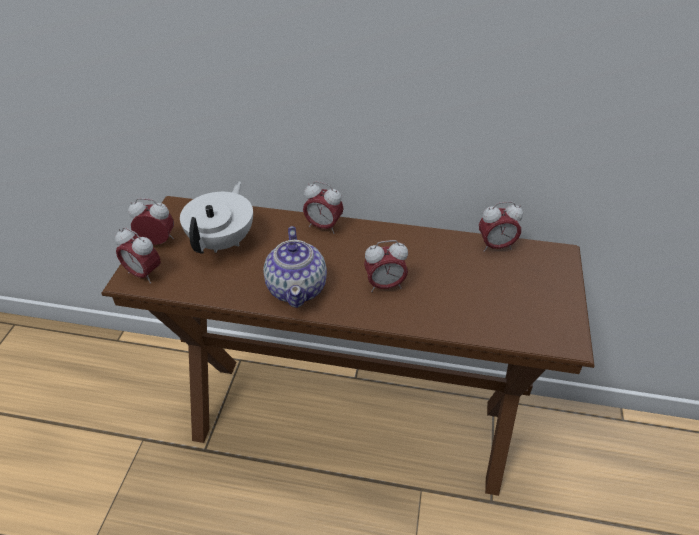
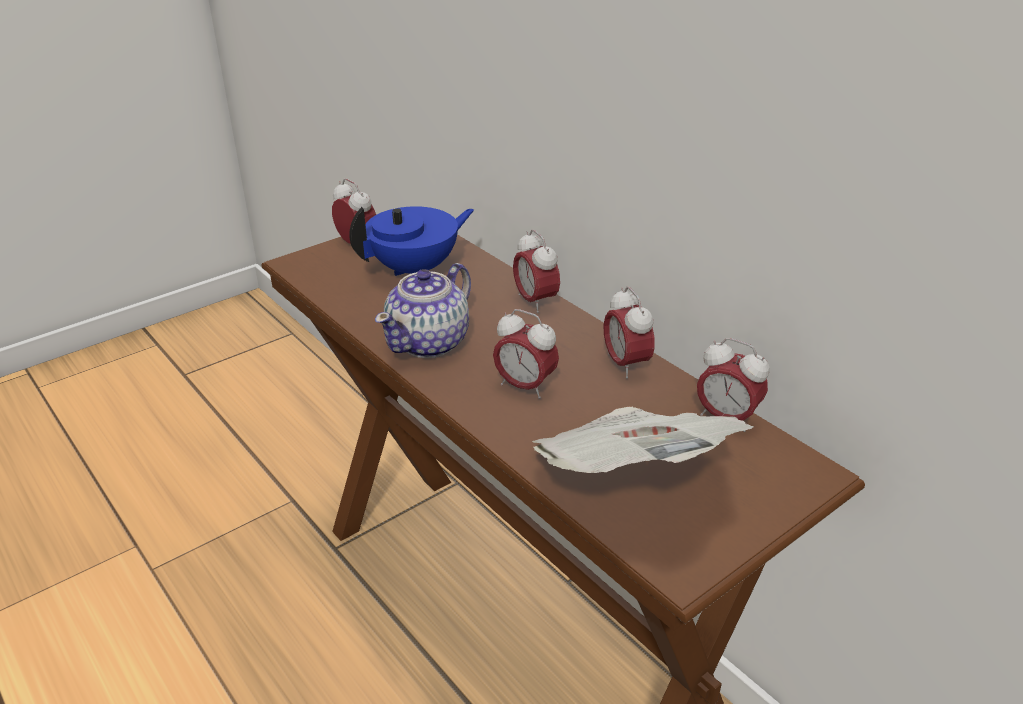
camera: 40 degrees right, 10 degrees down
alarm clock [115,227,161,284] -> alarm clock moved to [604,286,655,379]
white teapot [180,181,253,253] -> blue teapot [349,206,474,276]
none -> newspaper [533,407,754,473]

